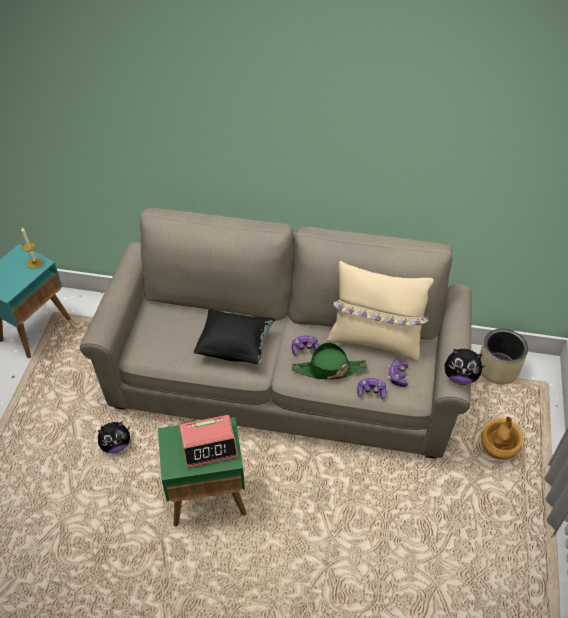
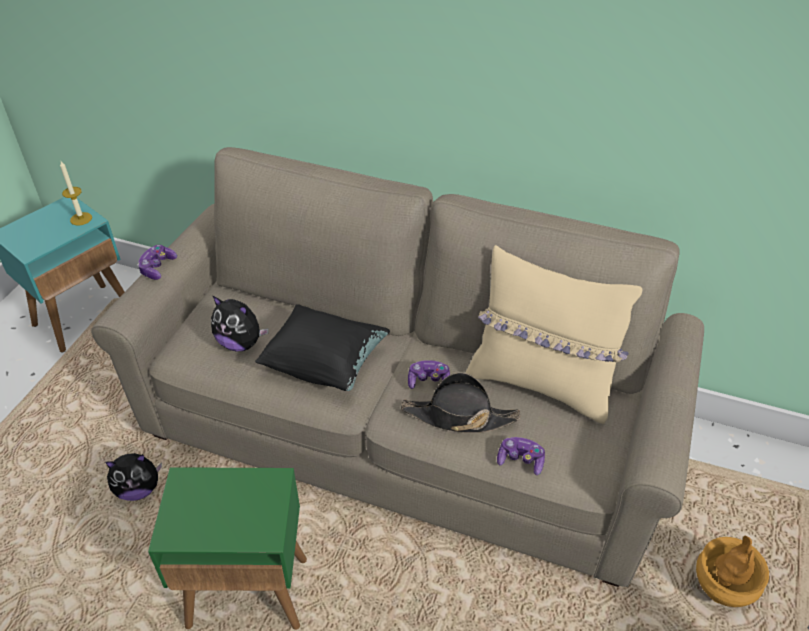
camera: 10 degrees right, 5 degrees down
alarm clock [179,415,238,468] -> none
green hat [292,342,367,379] -> black hat [401,372,520,433]
game controller [388,360,409,387] -> game controller moved to [138,245,177,280]
plush toy [445,349,485,385] -> plush toy moved to [211,295,269,351]
beige planter [480,329,528,384] -> none

